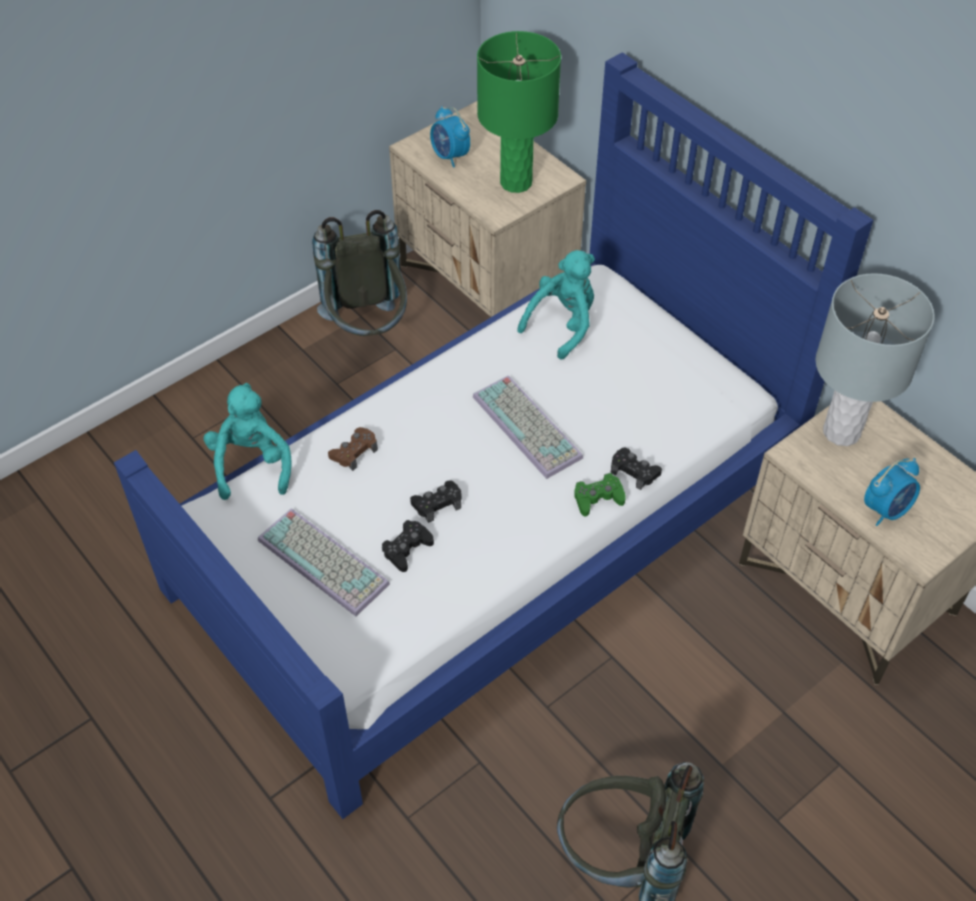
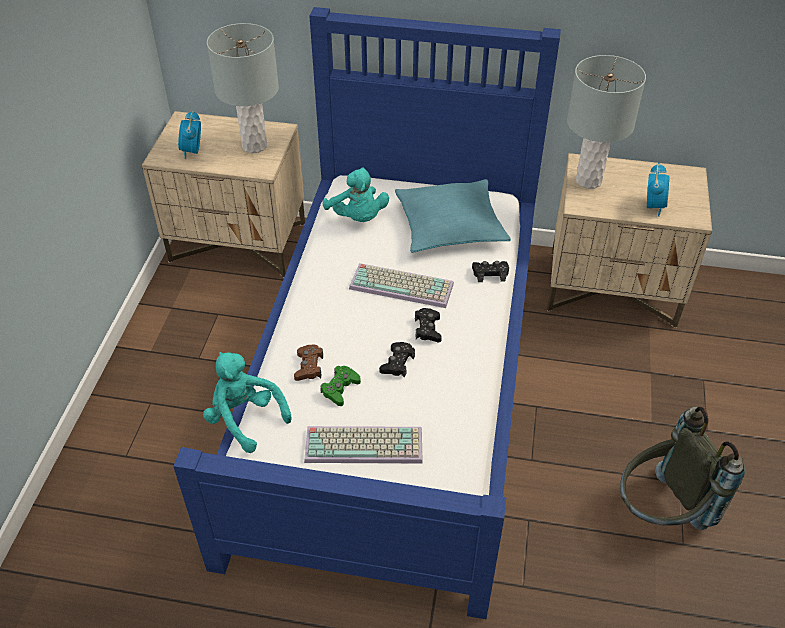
camera: 40 degrees left, 5 degrees down
grey backpack [312,210,407,336] -> none
black game controller [382,520,434,572] -> black game controller moved to [415,308,442,342]
alarm clock [430,106,470,167] -> alarm clock turned 75 degrees clockwise [178,110,201,159]
green table lamp [477,31,561,193] -> grey table lamp [207,23,279,153]
turquoise plush toy [517,250,595,359] -> turquoise plush toy turned 150 degrees clockwise [323,167,389,222]
green game controller [574,473,626,516] -> green game controller moved to [320,366,361,406]
none -> turquoise pillow [395,179,511,253]

